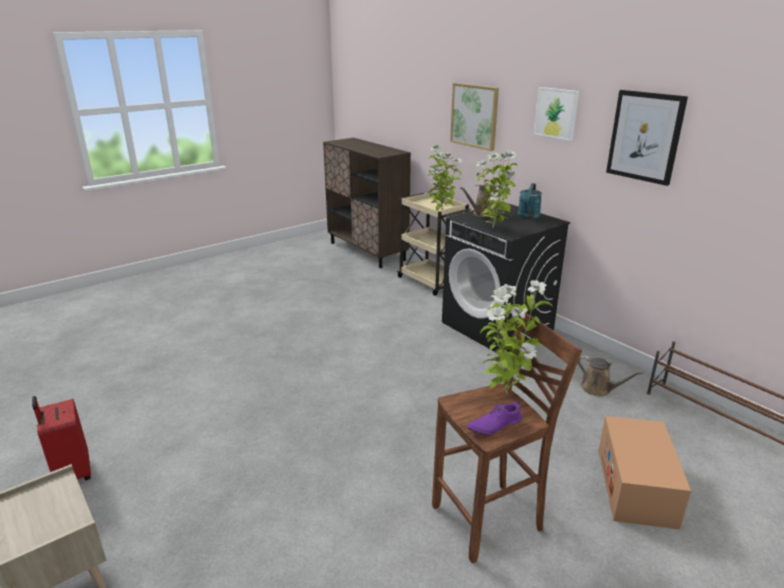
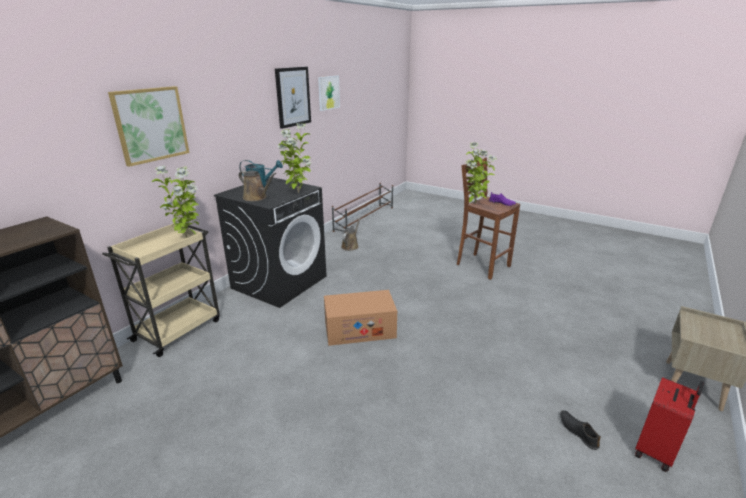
camera: 110 degrees left, 0 degrees up
picture [534,87,579,141] -> picture moved to [318,75,340,111]
cardboard box [598,416,691,530] -> cardboard box moved to [324,290,397,346]
none -> black shoe [560,410,601,450]

